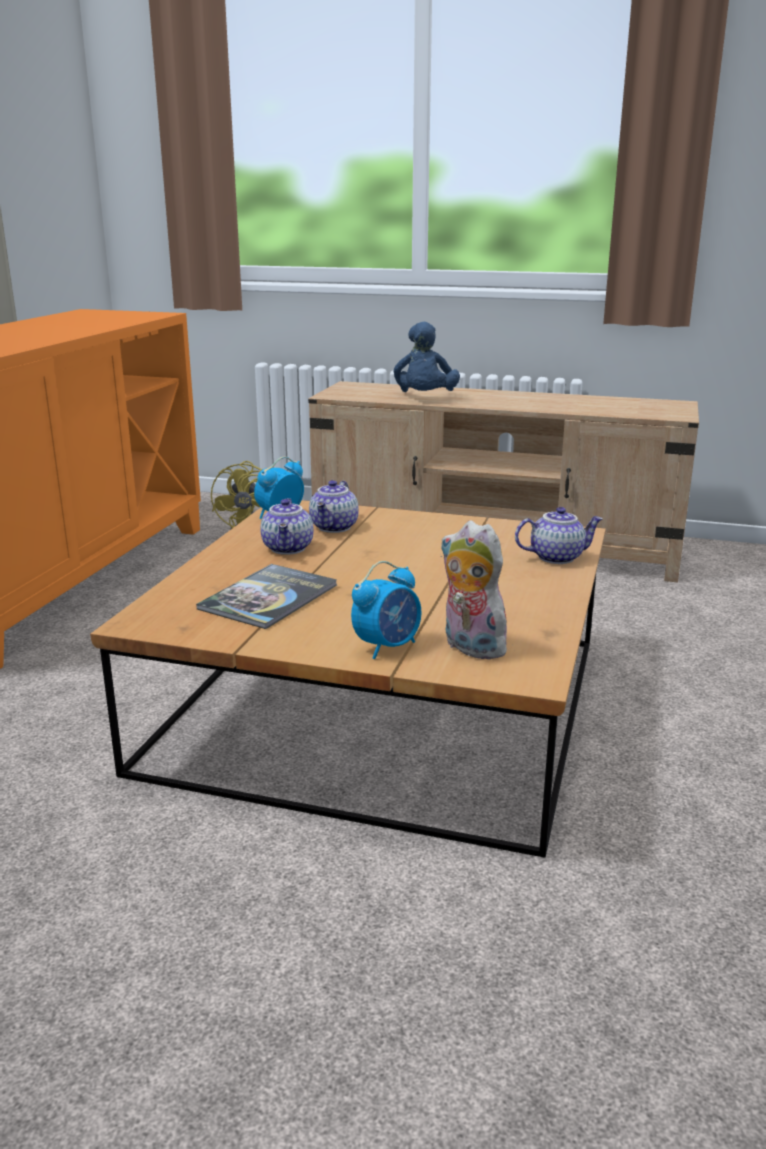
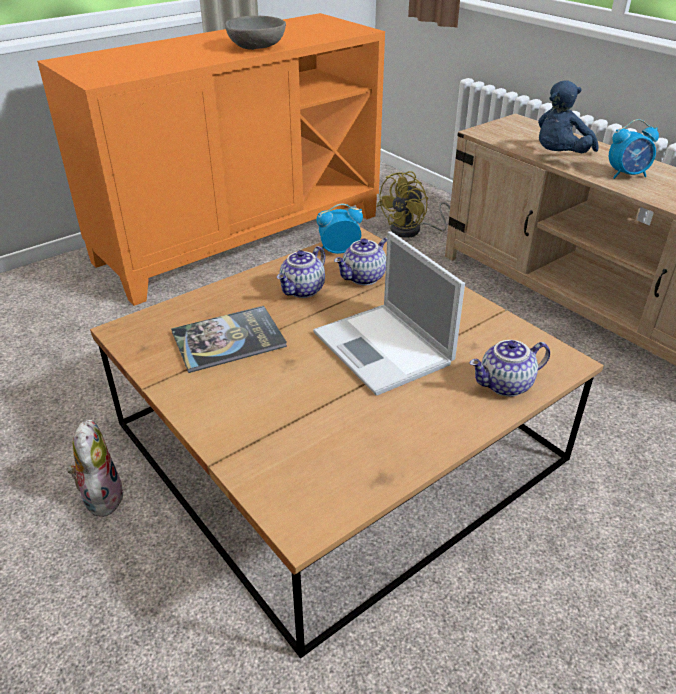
camera: 35 degrees right, 15 degrees up
alarm clock [351,561,421,659] -> alarm clock moved to [609,119,659,179]
plush toy [440,520,509,660] -> plush toy moved to [67,420,124,517]
teapot [515,507,603,564] -> teapot turned 135 degrees clockwise [469,340,550,397]
none -> grey bowl [225,16,286,50]
none -> laptop [313,231,465,396]

